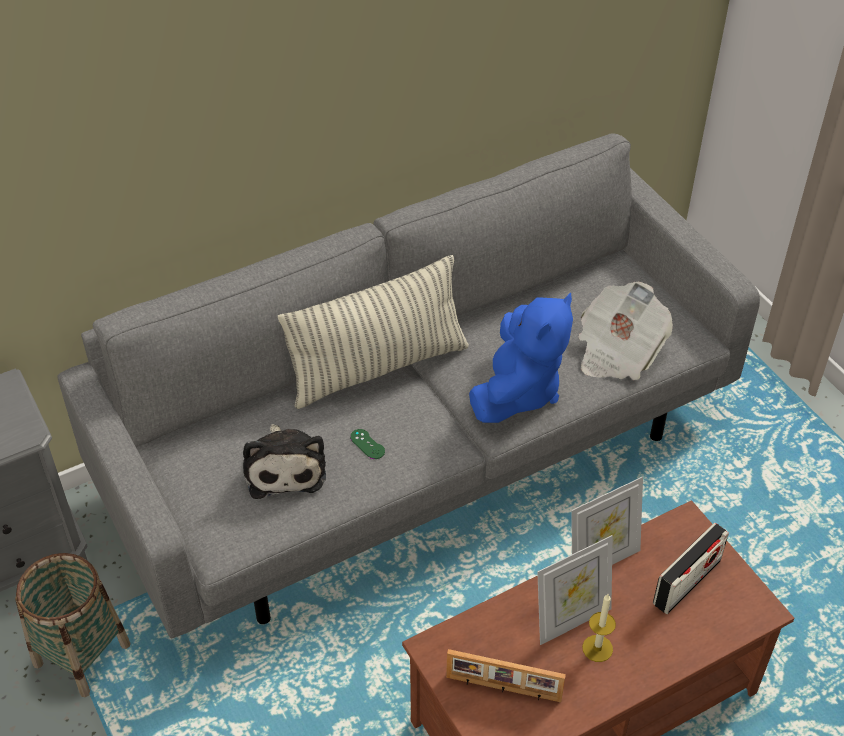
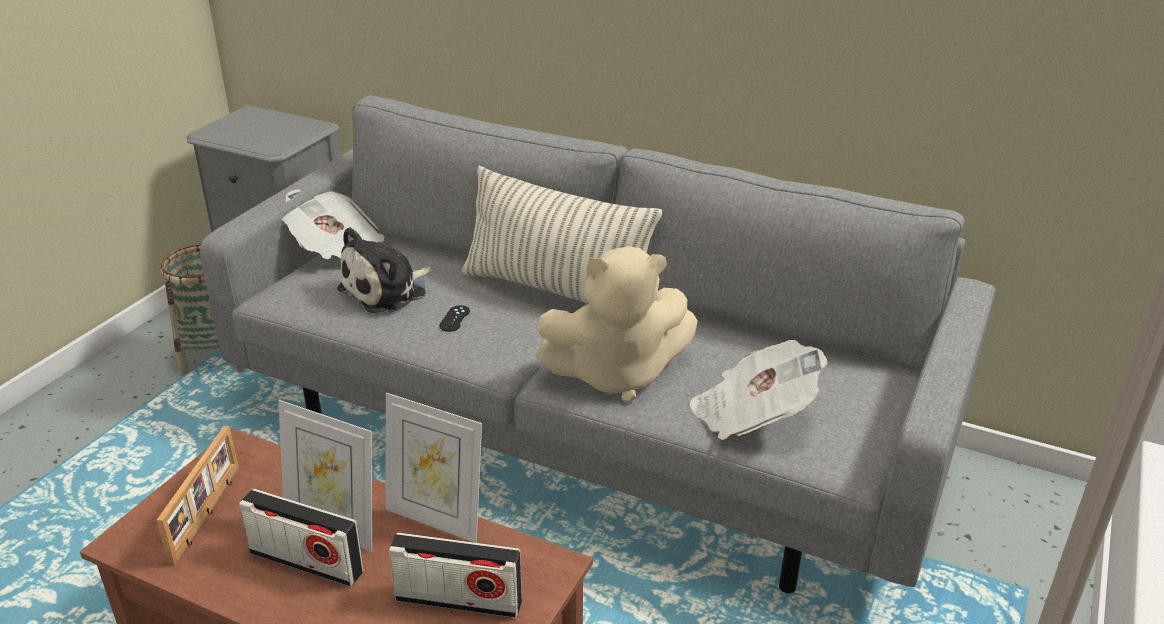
camera: 55 degrees right, 15 degrees down
green game controller [350,429,385,459] -> black game controller [439,305,470,332]
picture frame [446,649,566,702] -> picture frame turned 150 degrees counterclockwise [156,426,239,565]
blue plush toy [469,293,573,423] -> beige plush toy [536,246,698,403]
candle [582,594,616,662] -> radio [239,489,364,587]
none -> newspaper [282,189,385,259]

